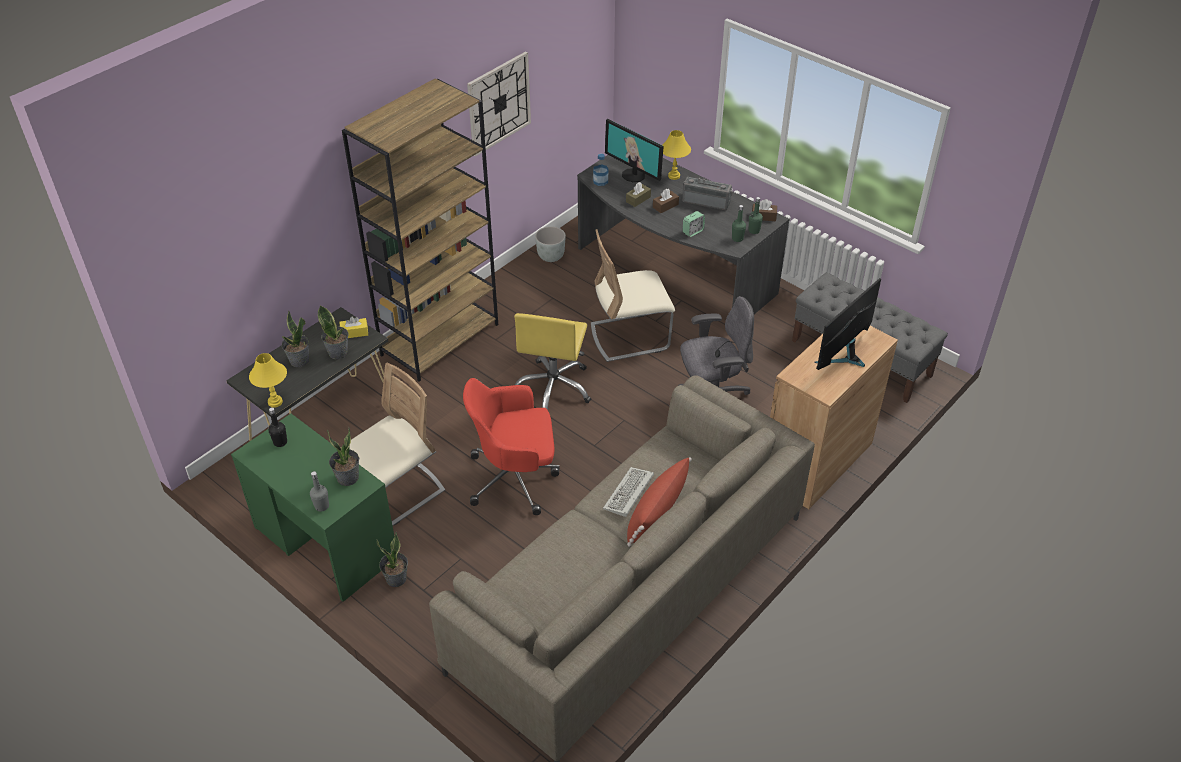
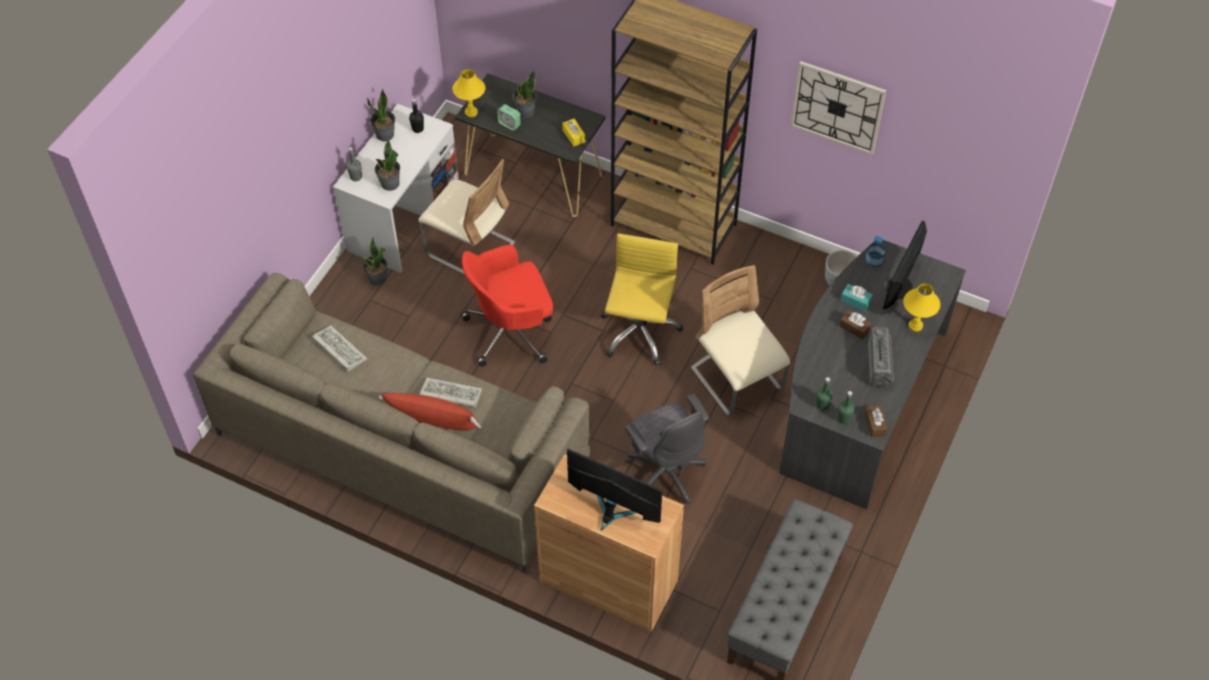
camera: 75 degrees right, 10 degrees up
green desk [231,414,394,602] -> white desk [333,104,459,273]
potted plant [318,305,349,359] -> potted plant moved to [367,89,395,142]
red office chair [463,378,560,515] -> red office chair turned 90 degrees counterclockwise [461,245,553,367]
yellow office chair [514,313,591,410] -> yellow office chair turned 105 degrees clockwise [601,233,683,366]
brown tissue box [626,182,651,207] -> turquoise tissue box [841,284,873,311]
alarm clock [683,211,705,237] -> alarm clock moved to [497,104,521,131]
none -> keyboard [312,326,367,371]

